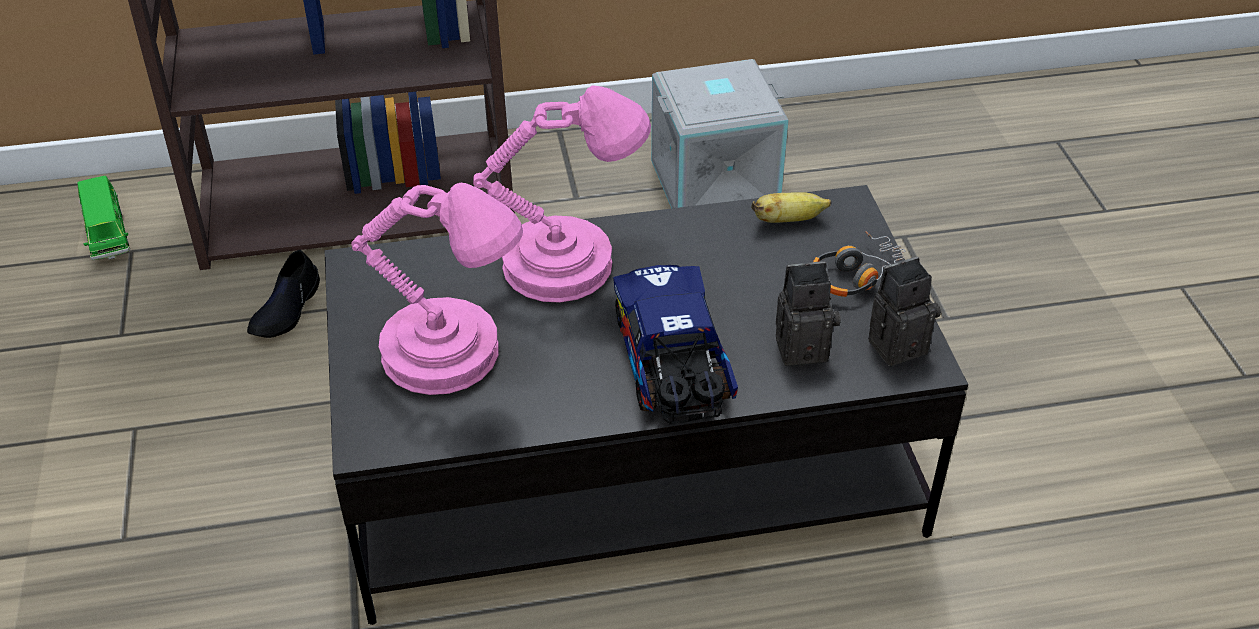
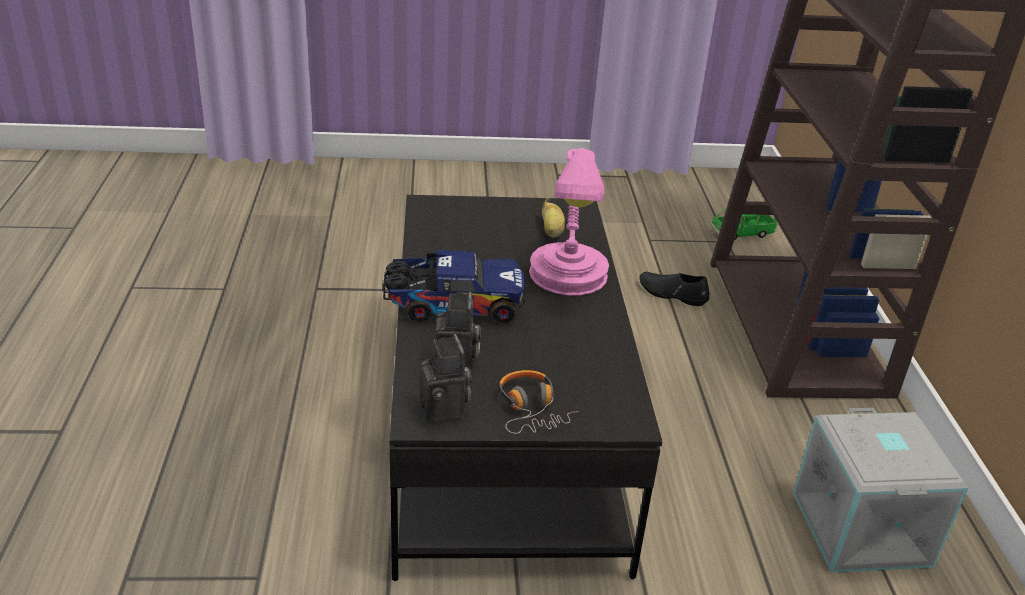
camera: 95 degrees right, 10 degrees down
pink table lamp [351,183,523,395] -> none
banana [751,192,831,223] -> banana moved to [542,198,565,238]

